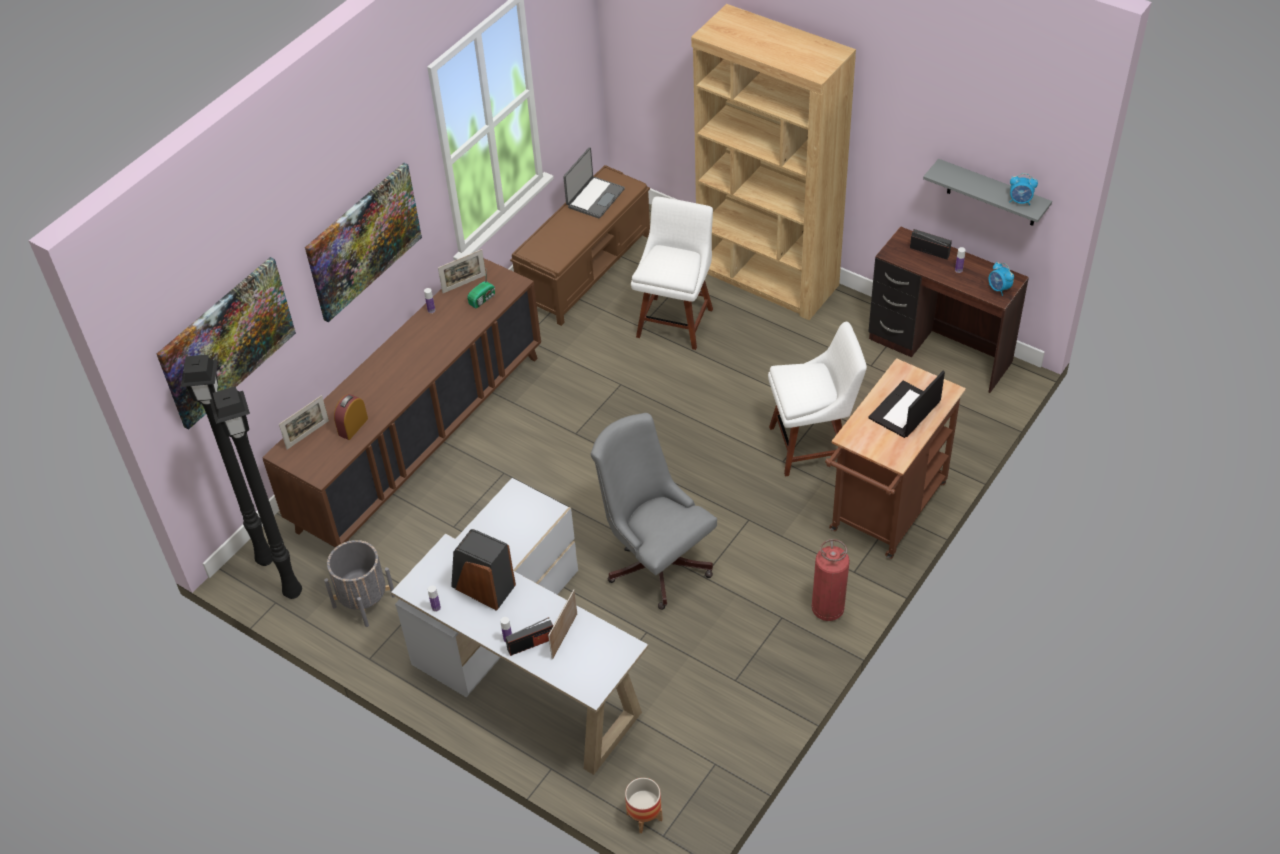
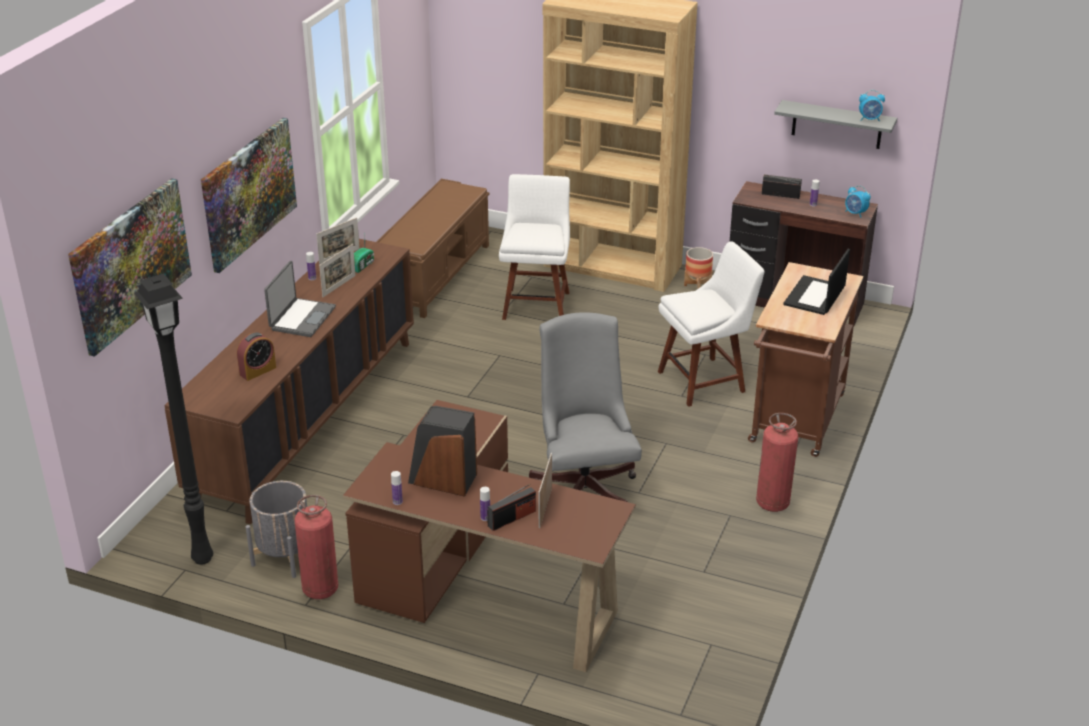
camera: 15 degrees left, 15 degrees down
black floor lamp [181,354,273,566] -> none
picture frame [279,395,329,449] -> picture frame moved to [319,244,356,297]
alarm clock [334,394,368,440] -> alarm clock turned 150 degrees counterclockwise [237,332,276,381]
white desk [391,478,648,775] -> brown desk [343,400,636,672]
laptop [563,147,625,219] -> laptop moved to [264,261,336,337]
grey office chair [591,413,717,610] -> grey office chair turned 45 degrees clockwise [529,313,642,502]
planter [625,778,663,833] -> planter moved to [684,247,713,289]
none -> fire extinguisher [294,495,338,599]

